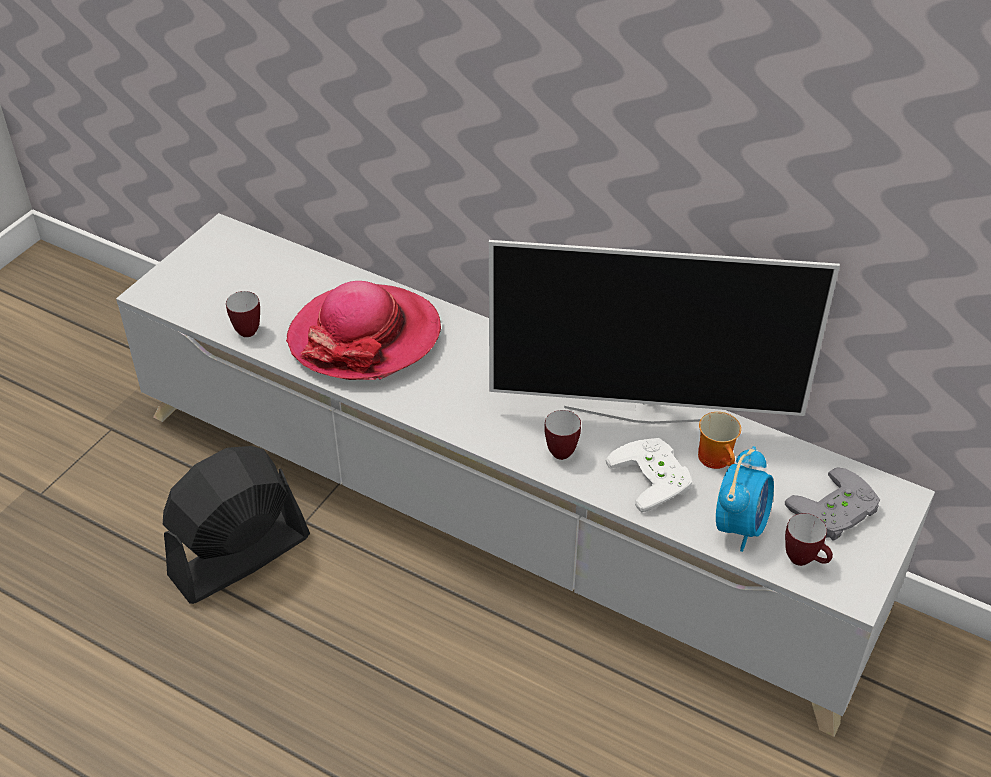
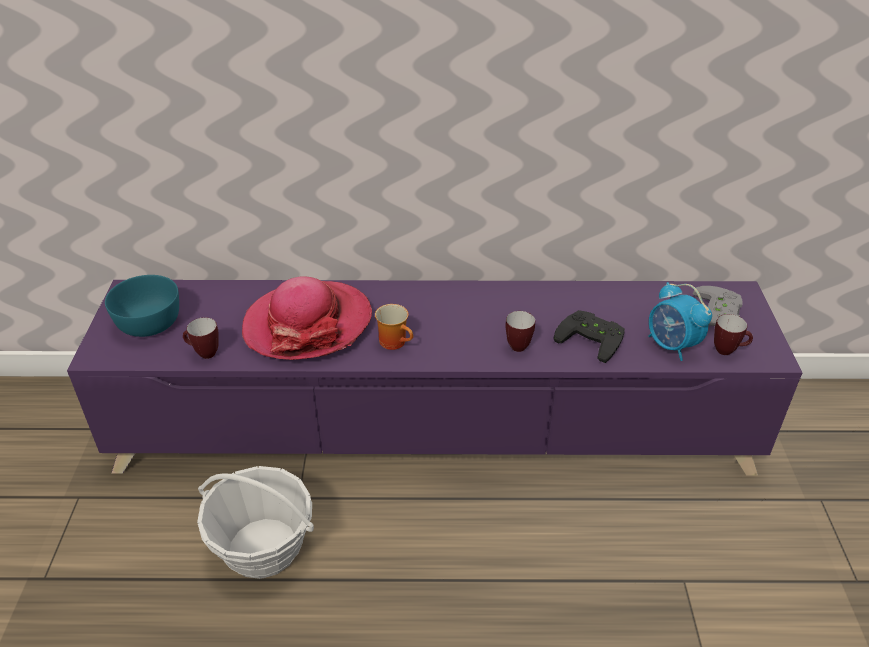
camera: 30 degrees left, 5 degrees down
white tv stand [116,213,935,737] -> purple tv stand [67,280,803,476]
black fan [163,446,310,604] -> basket [197,466,314,579]
television [489,240,840,424] -> none
white game controller [606,438,692,512] -> black game controller [554,310,625,363]
mug [698,412,741,469] -> mug moved to [375,304,413,350]
alarm clock [716,446,774,552] -> alarm clock turned 150 degrees clockwise [648,282,712,361]
none -> turquoise bowl [105,275,179,337]

